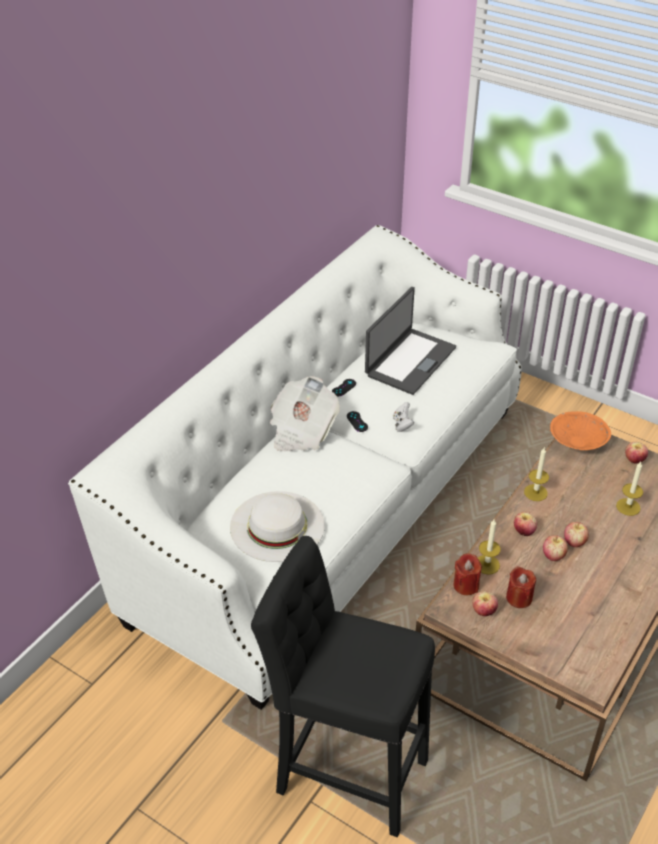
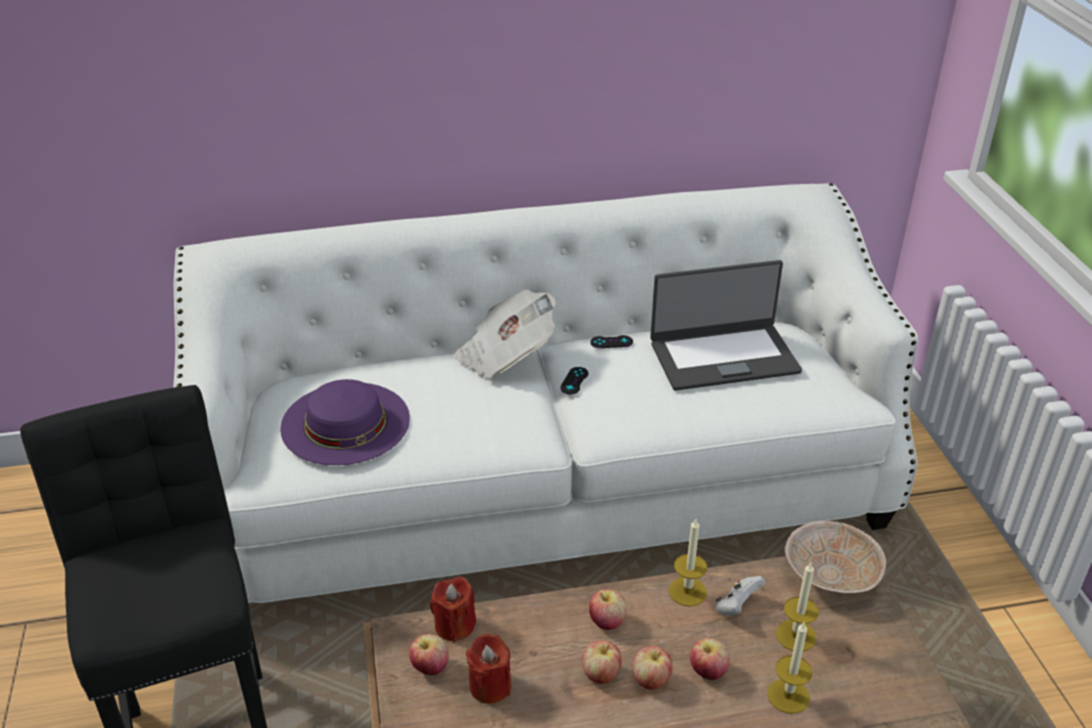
camera: 45 degrees right, 5 degrees down
white hat [230,491,325,562] -> purple hat [280,379,410,465]
white game controller [393,402,414,432] -> white game controller moved to [716,576,765,616]
candle [478,519,501,575] -> candle moved to [776,562,819,651]
orange bowl [550,411,611,450] -> beige bowl [785,520,886,593]
apple [625,442,648,463] -> apple moved to [690,638,729,680]

